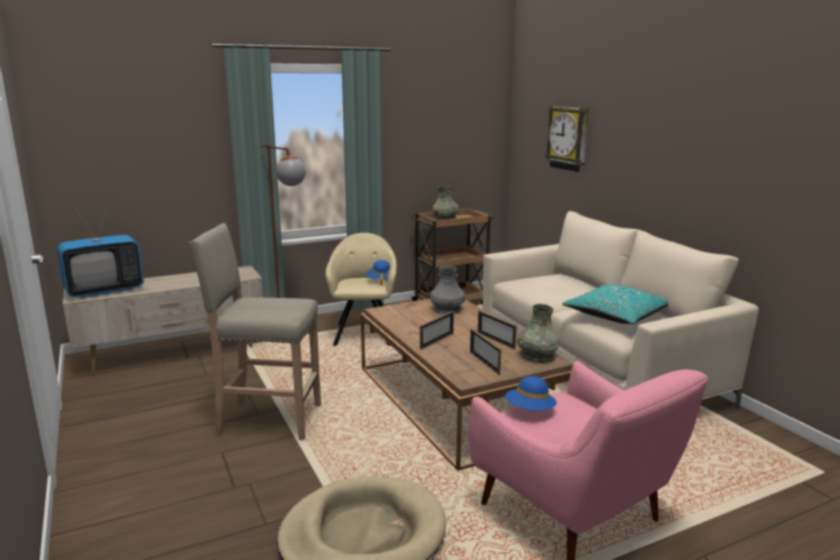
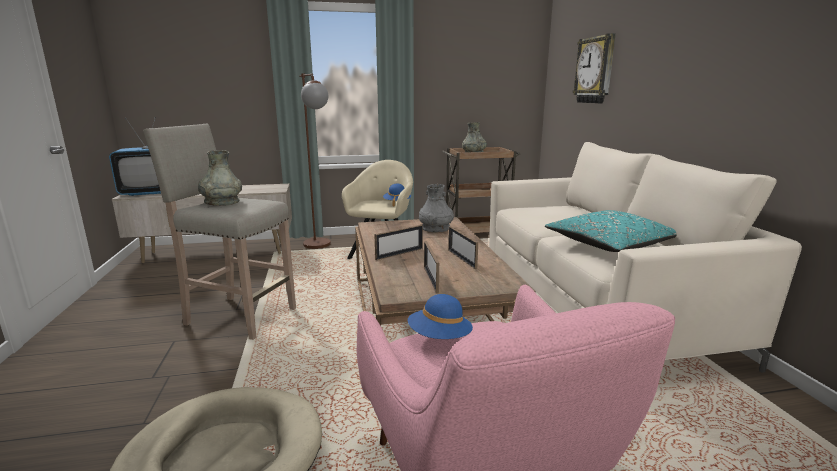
camera: 15 degrees right, 0 degrees up
grey vase [517,304,559,362] -> grey vase moved to [198,150,242,206]

